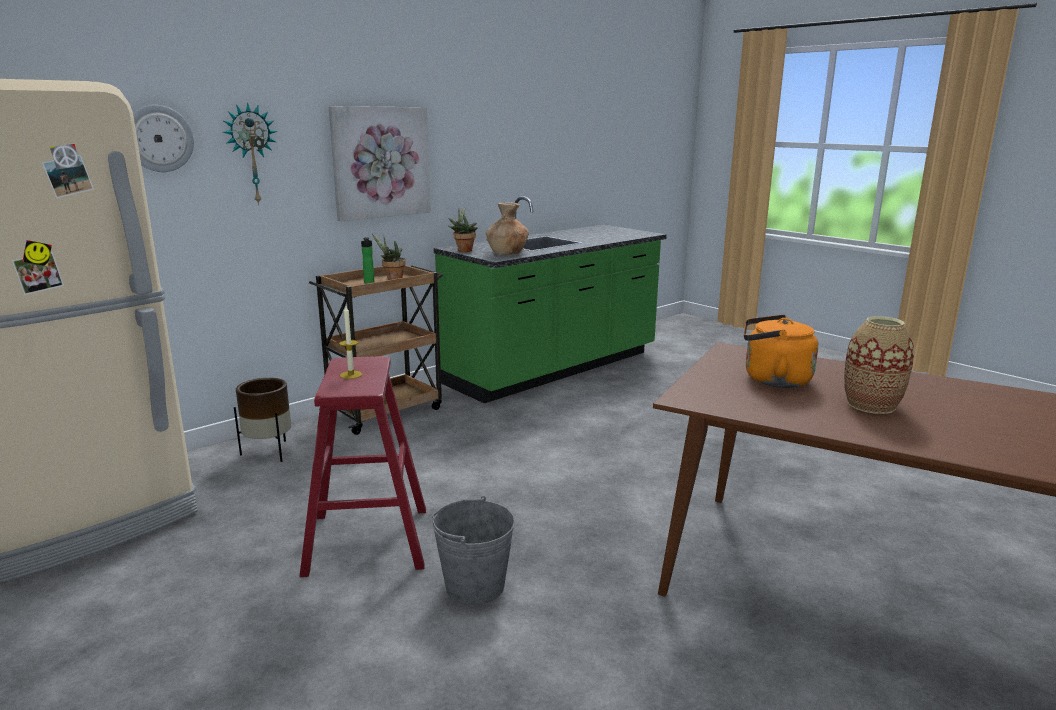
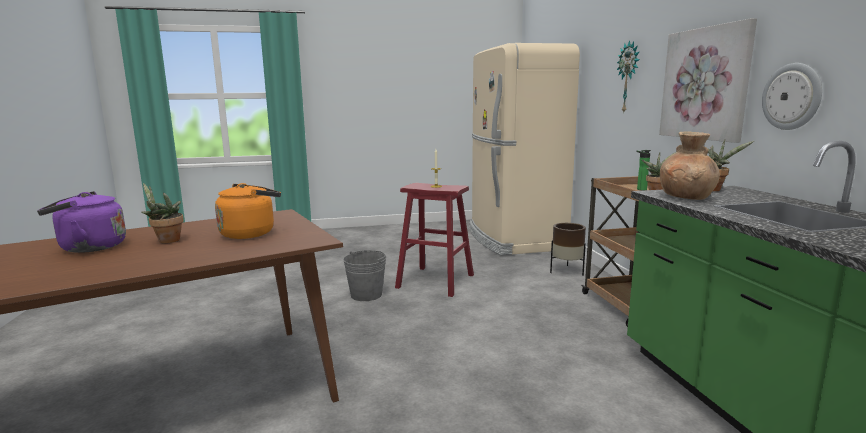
camera: 120 degrees right, 5 degrees down
wall clock [133,105,194,172] -> wall clock moved to [762,63,822,130]
vase [844,316,914,414] -> potted plant [141,183,184,243]
none -> purple kettle [37,191,126,253]

